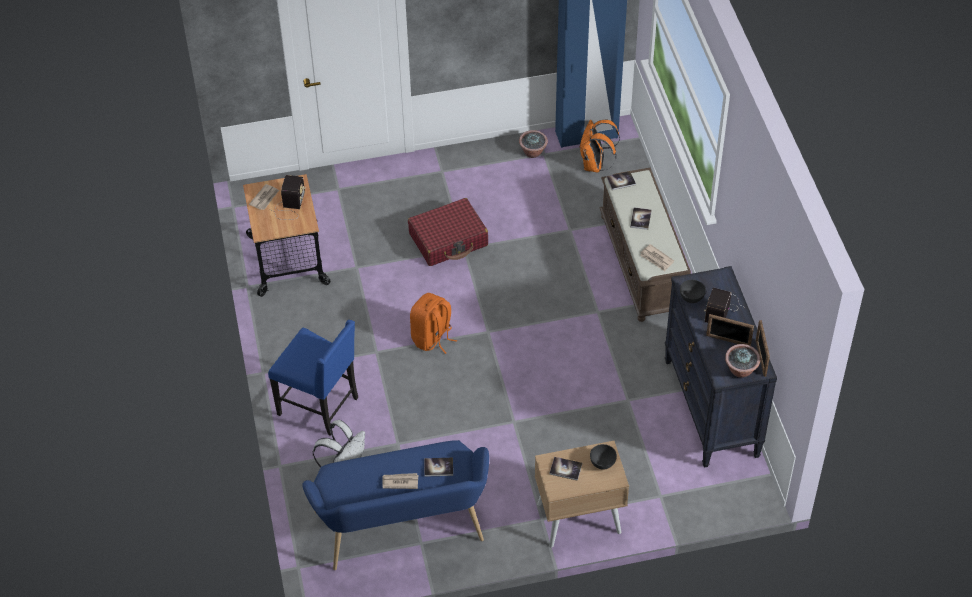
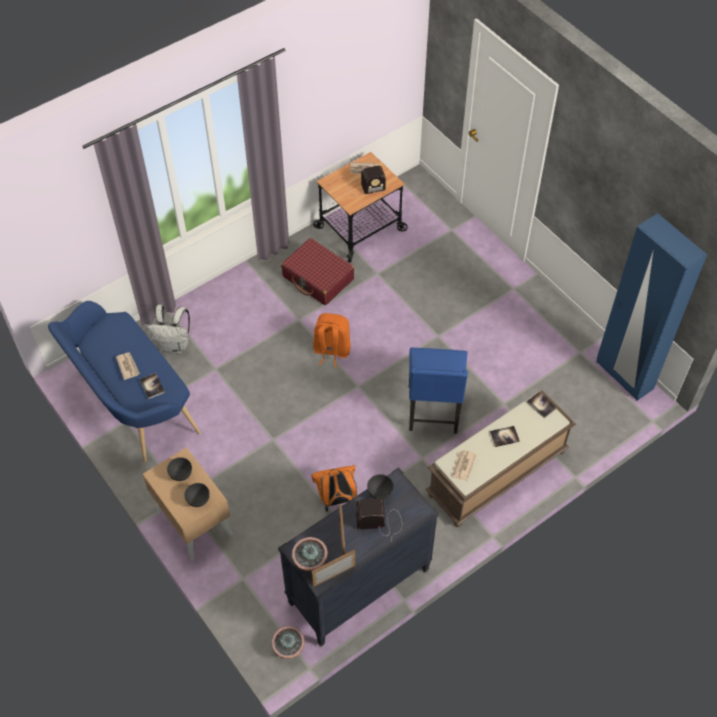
camera: 65 degrees right, 5 degrees up
blue chair [268,320,358,436] -> blue chair moved to [409,348,468,434]
red suitcase [408,198,488,266] -> red suitcase moved to [281,238,354,305]
potted plant [519,130,548,158] -> potted plant moved to [272,626,305,659]
book [549,457,582,481] -> grey bowl [167,457,192,481]
orange backpack [579,120,620,172] -> orange backpack moved to [311,465,357,512]

